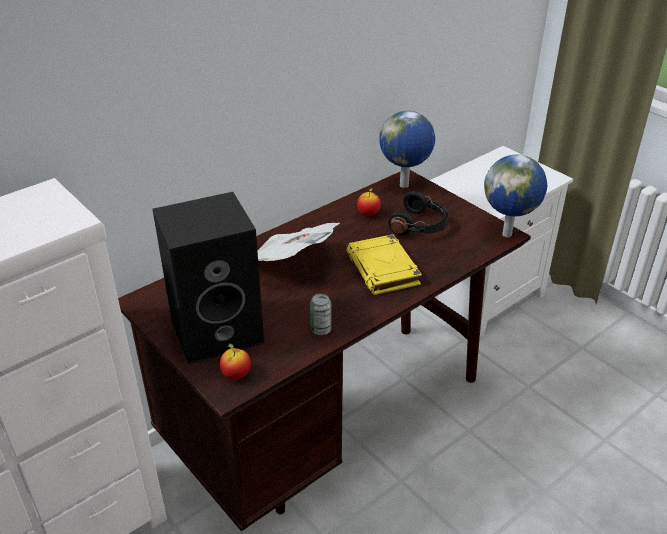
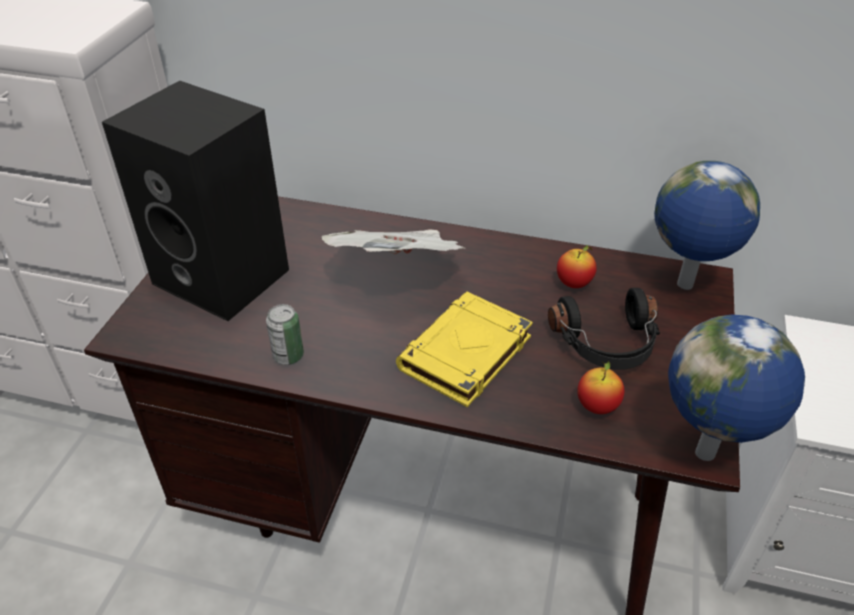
camera: 55 degrees right, 5 degrees up
apple [220,343,251,380] -> apple moved to [577,361,624,414]

